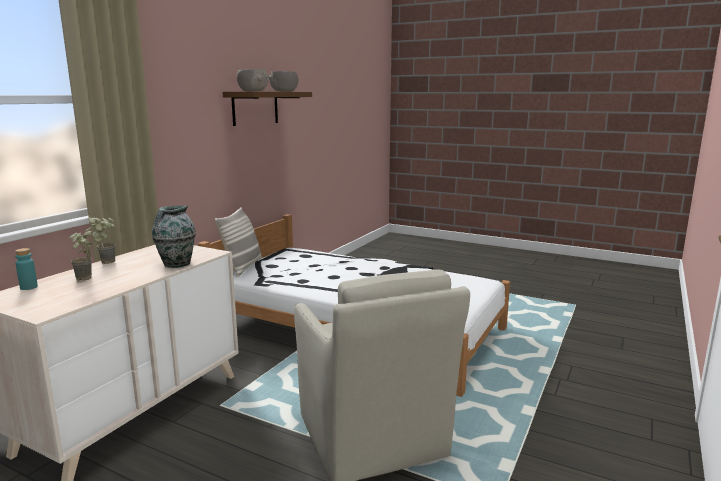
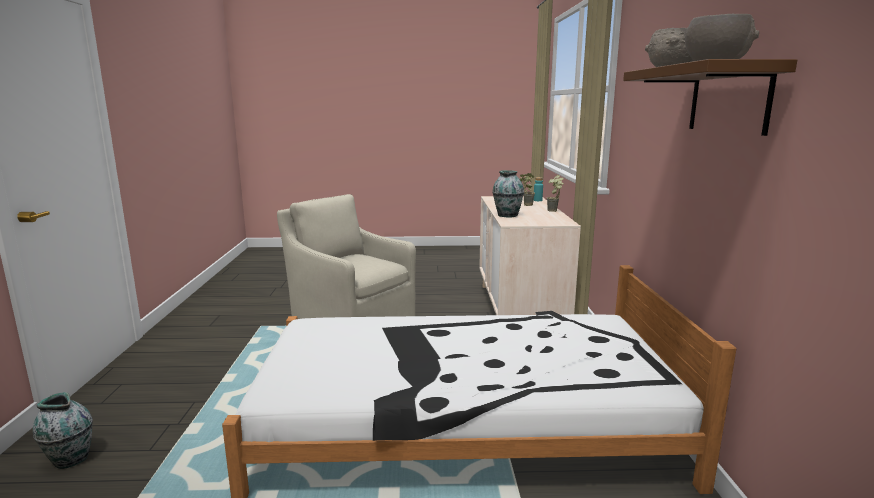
camera: 150 degrees right, 0 degrees up
pillow [215,207,262,277] -> none
none -> vase [33,392,93,469]

